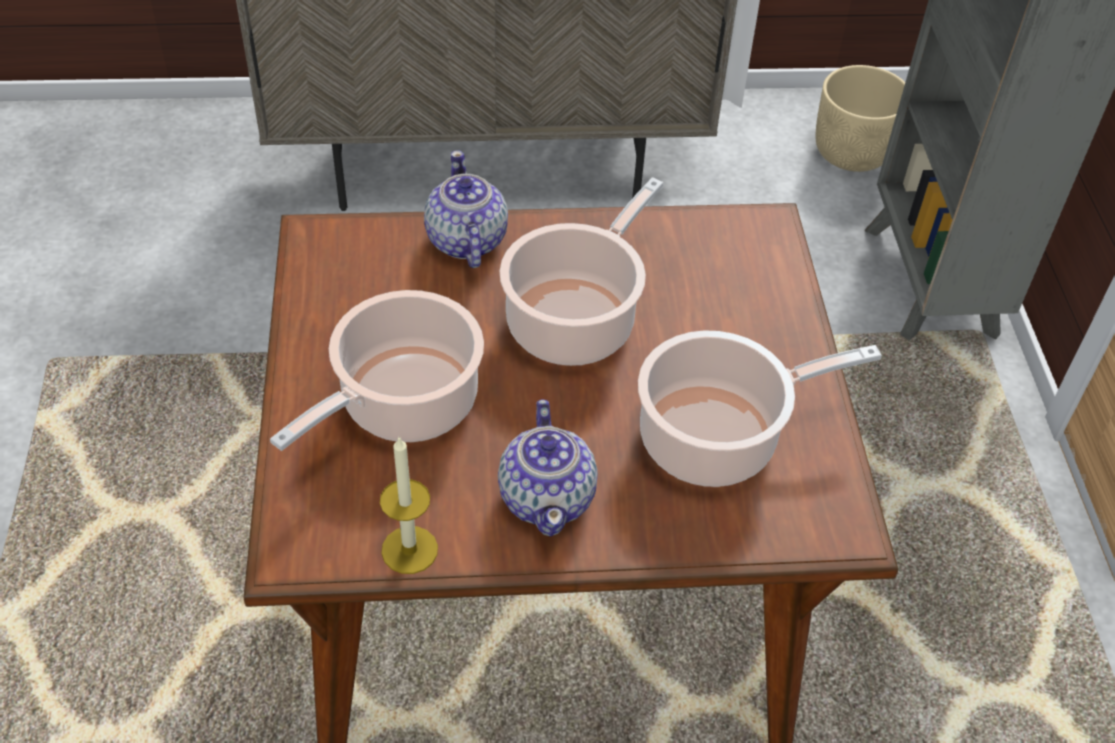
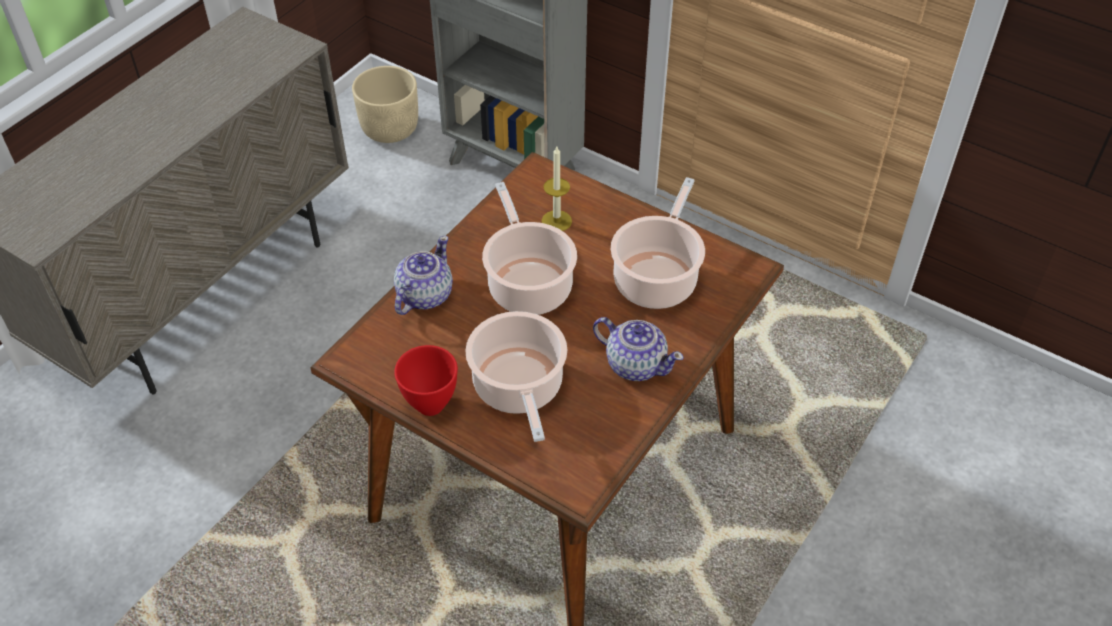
camera: 50 degrees left, 0 degrees up
candle [380,437,438,574] -> candle moved to [542,147,572,231]
teapot [424,150,508,268] -> teapot turned 90 degrees clockwise [394,236,453,315]
none -> red bowl [394,345,458,416]

